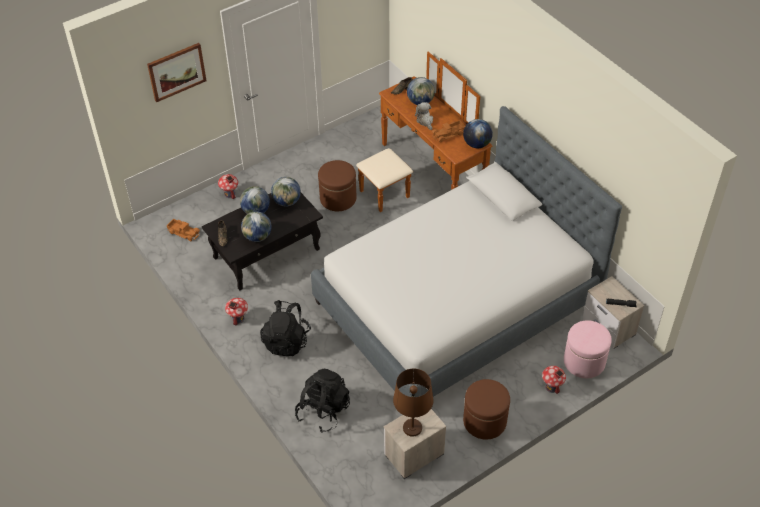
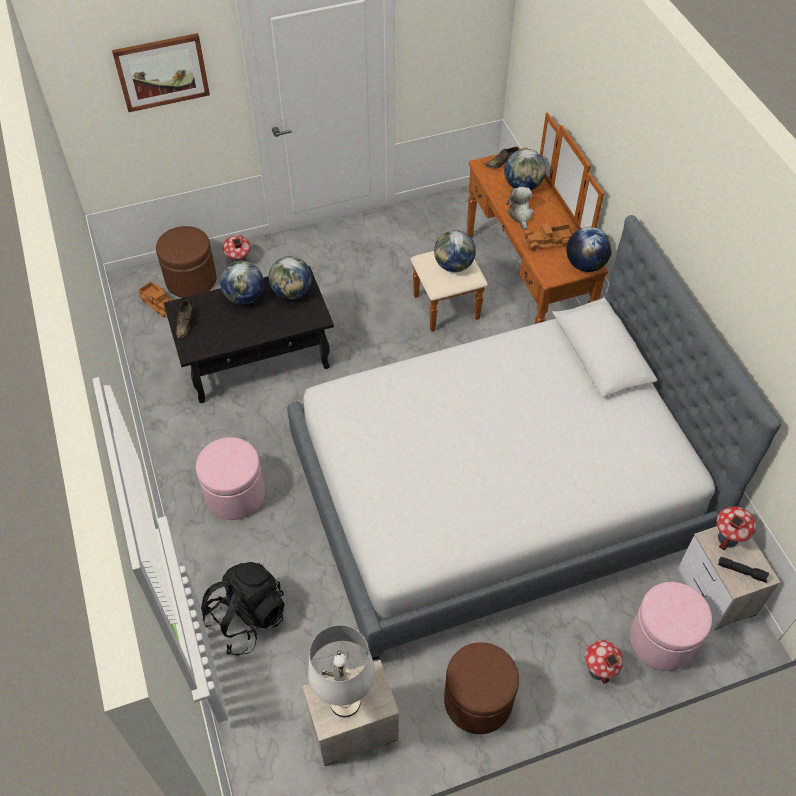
camera: 15 degrees right, 5 degrees up
toy house [225,298,248,326] -> toy house moved to [717,506,756,550]
globe [241,211,271,242] -> globe moved to [434,230,476,272]
black backpack [260,300,311,356] -> pink ottoman [196,437,265,520]
brown ottoman [318,160,356,211] -> brown ottoman moved to [156,226,217,298]
brown table lamp [393,369,433,437] -> white table lamp [308,625,375,717]

